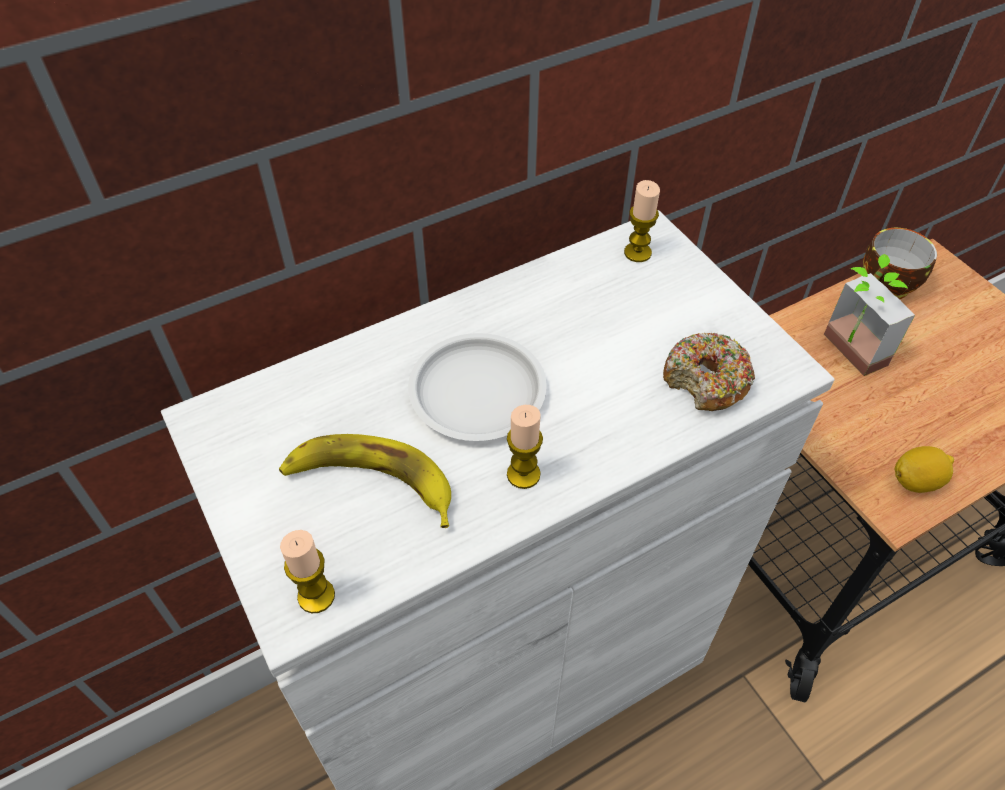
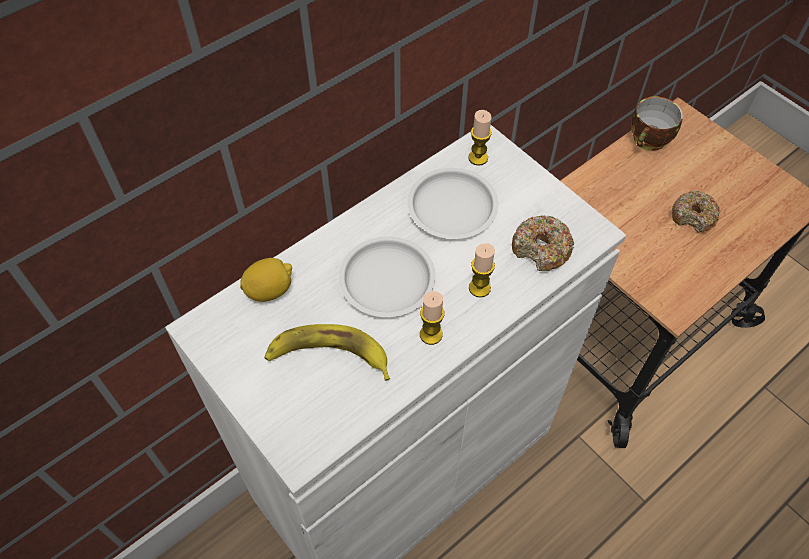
camera: 10 degrees left, 5 degrees up
candle [280,530,335,613] -> candle moved to [469,243,495,298]
potted plant [824,254,915,376] -> none
lemon [895,446,954,493] -> lemon moved to [240,258,292,302]
none -> white plate [407,168,498,239]
none -> donut [672,191,721,233]

